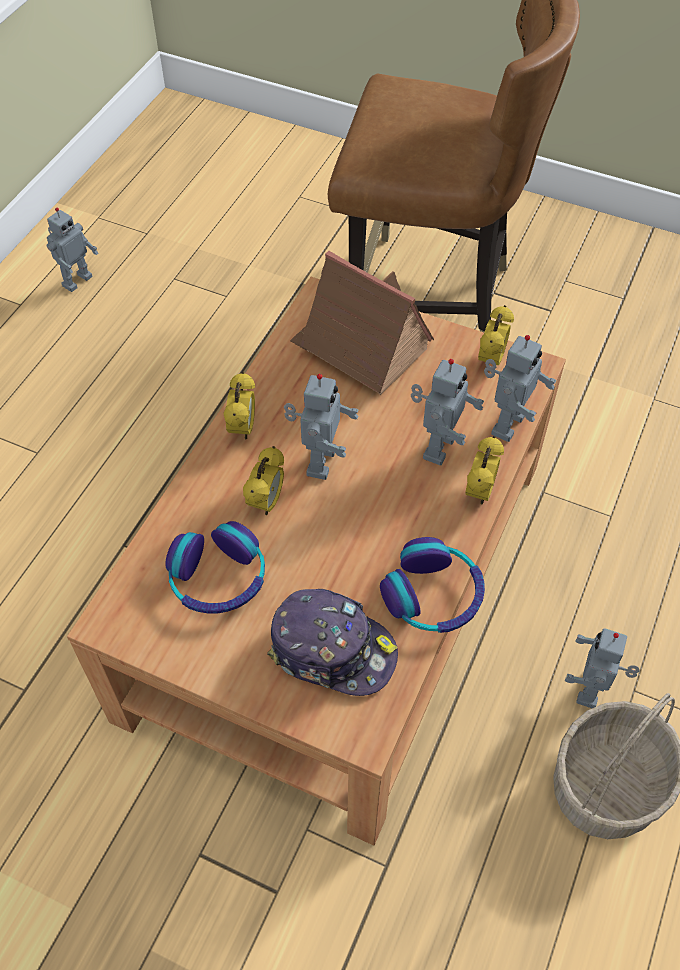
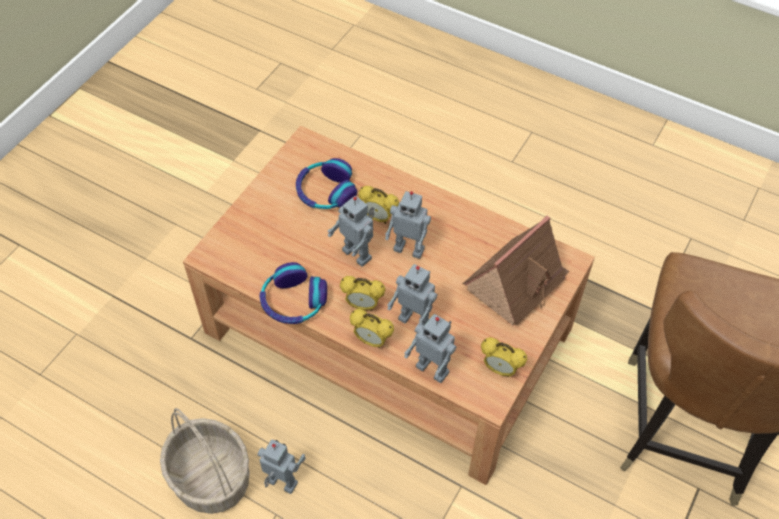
camera: 95 degrees right, 0 degrees up
toy robot [46,208,99,292] -> toy robot moved to [327,196,375,267]
alarm clock [223,372,255,439] -> alarm clock moved to [340,276,385,311]
cap [267,589,398,696] -> none

